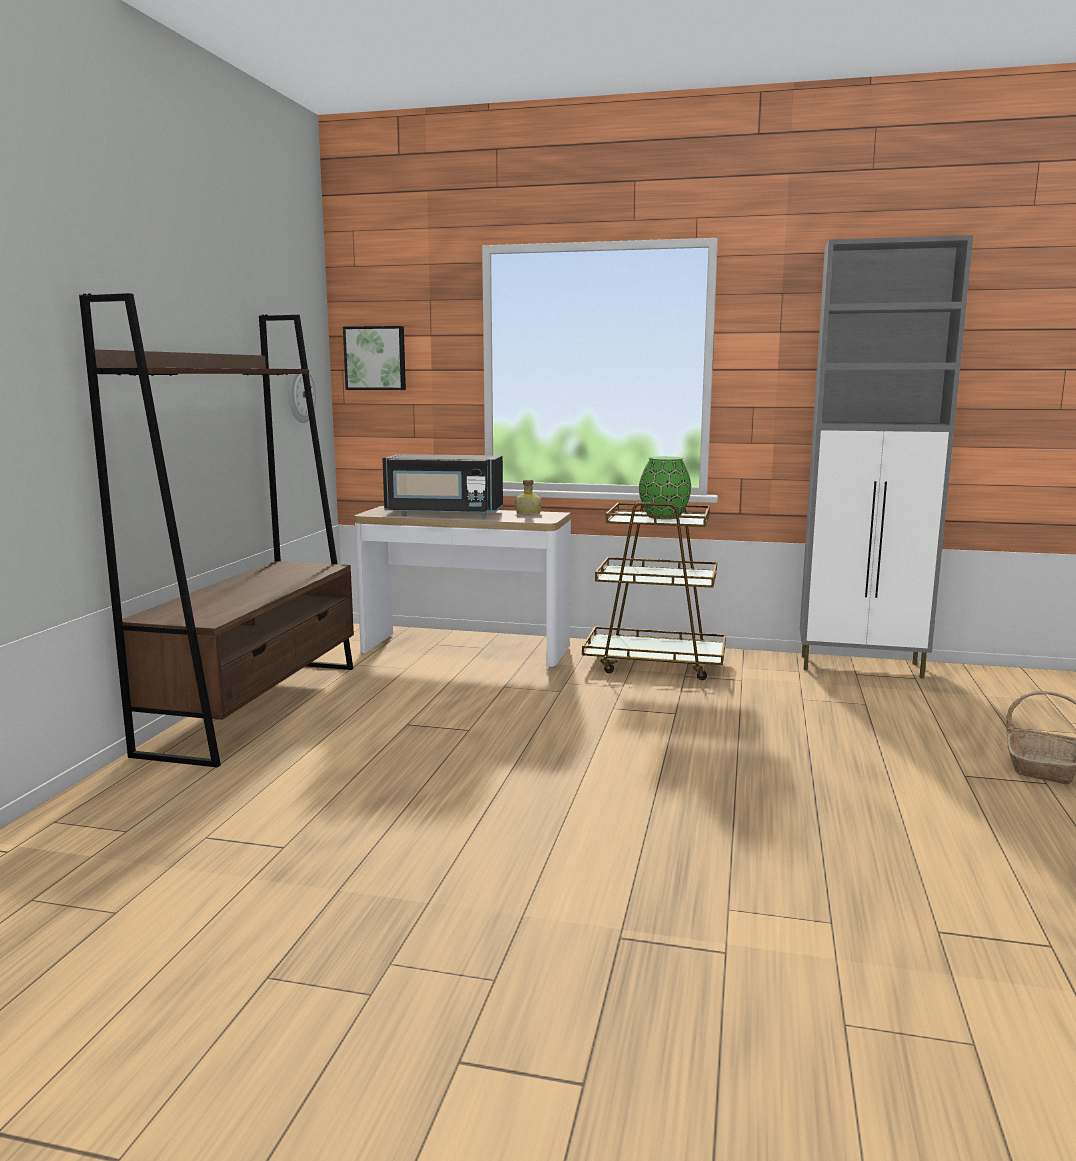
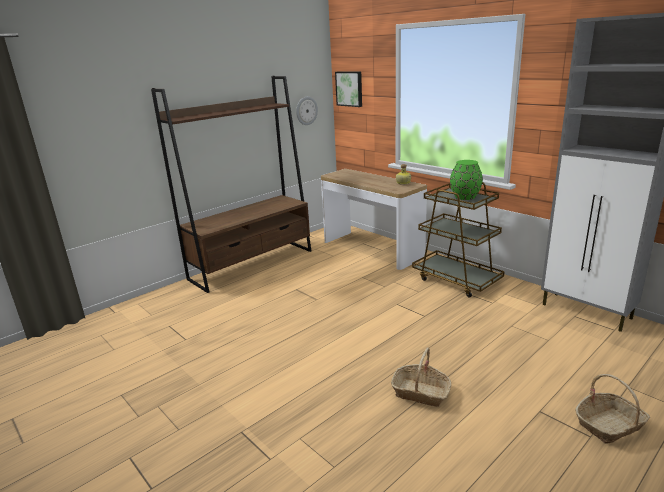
camera: 35 degrees right, 10 degrees up
black microwave [382,454,503,516] -> none
none -> basket [391,347,451,407]

